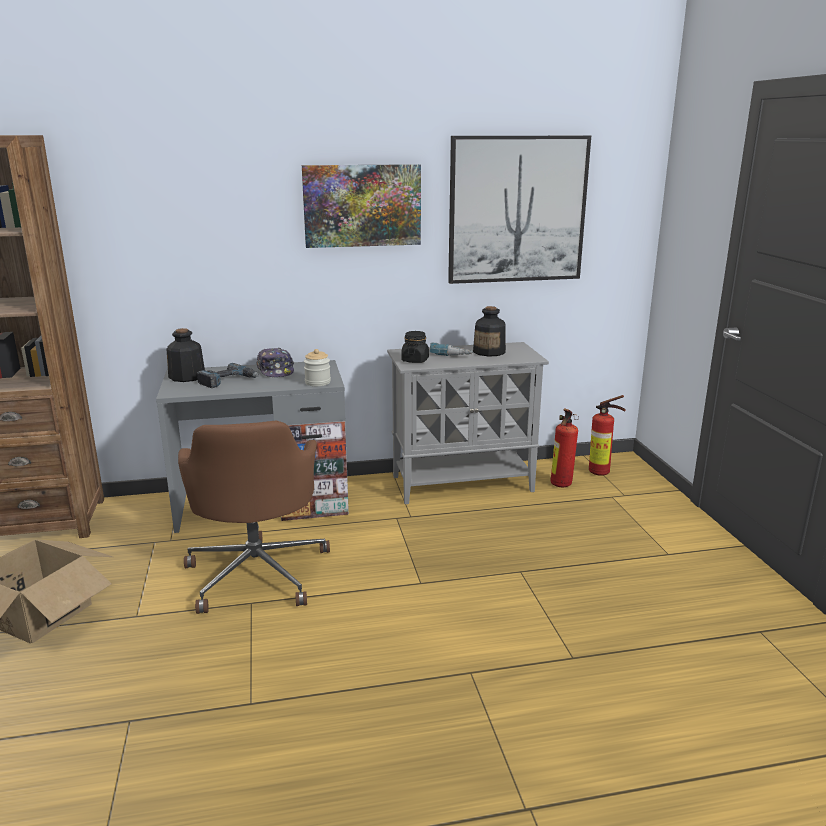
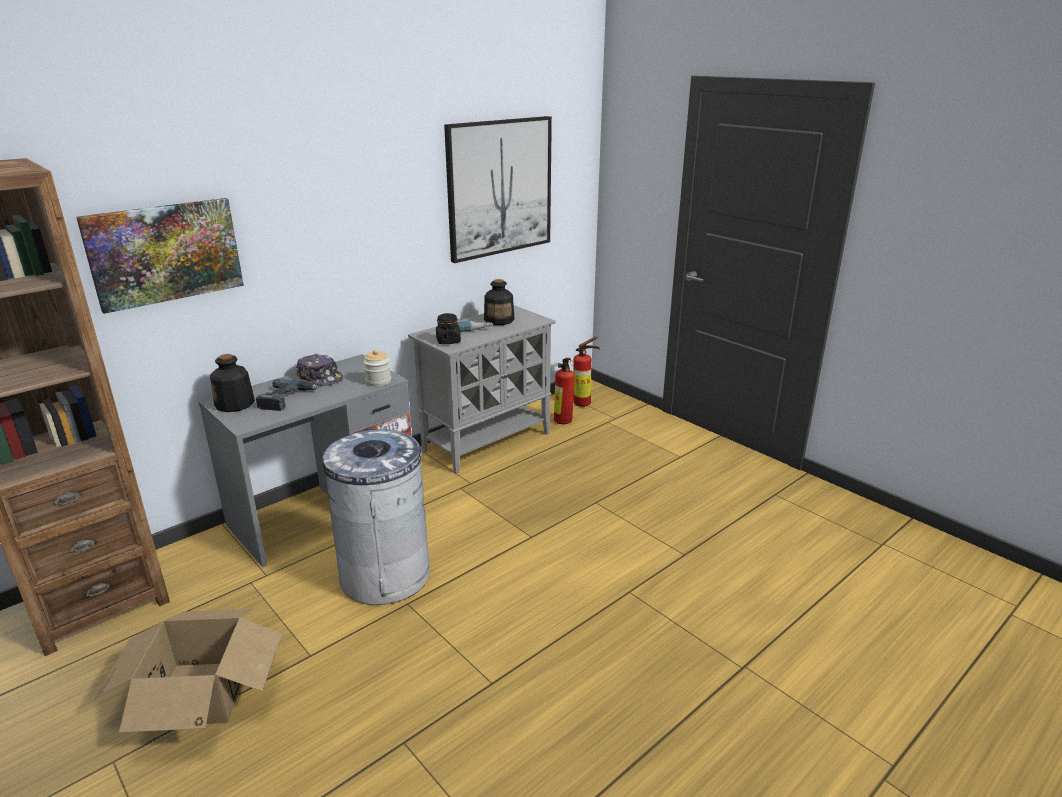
camera: 30 degrees left, 5 degrees up
brown office chair [178,421,330,614] -> grey trash can [322,429,430,605]
picture [302,164,421,248] -> picture moved to [76,198,244,314]

